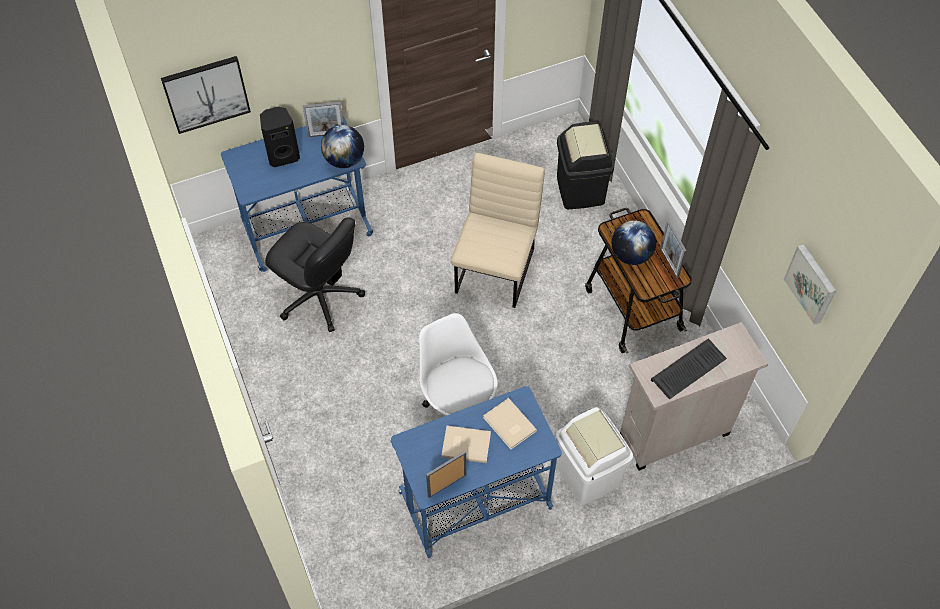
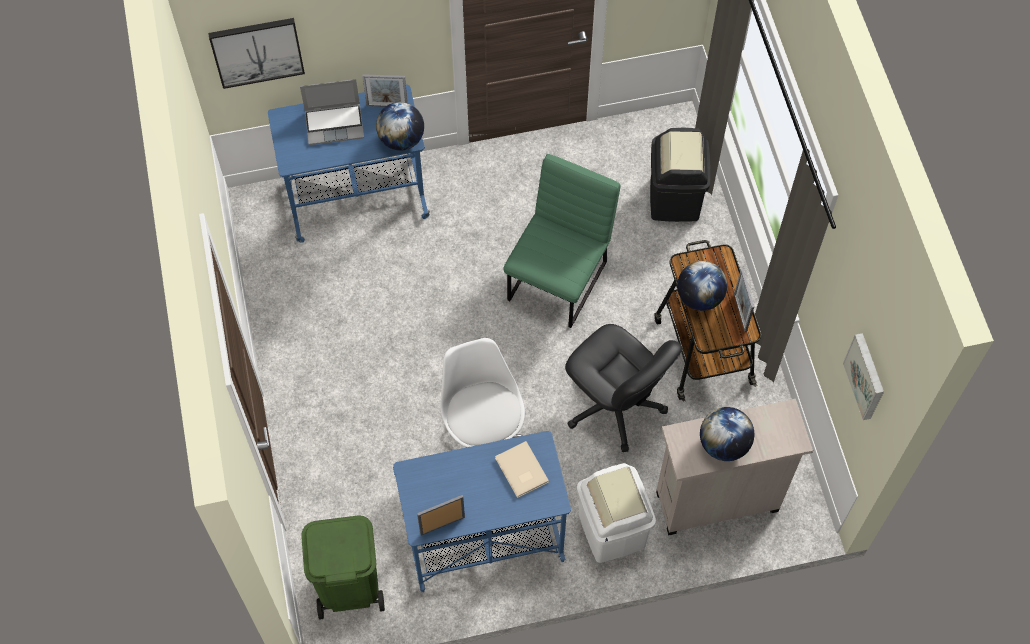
camera: 10 degrees right, 5 degrees up
black speaker [260,107,300,167] -> laptop [300,79,364,145]
black office chair [265,217,365,332] -> black office chair moved to [565,324,681,452]
beige book [441,426,491,463] -> none
beige chair [451,153,545,308] -> green chair [503,154,620,328]
keyboard [651,338,727,400] -> globe [700,407,754,461]
none -> green trash can [301,515,385,620]

